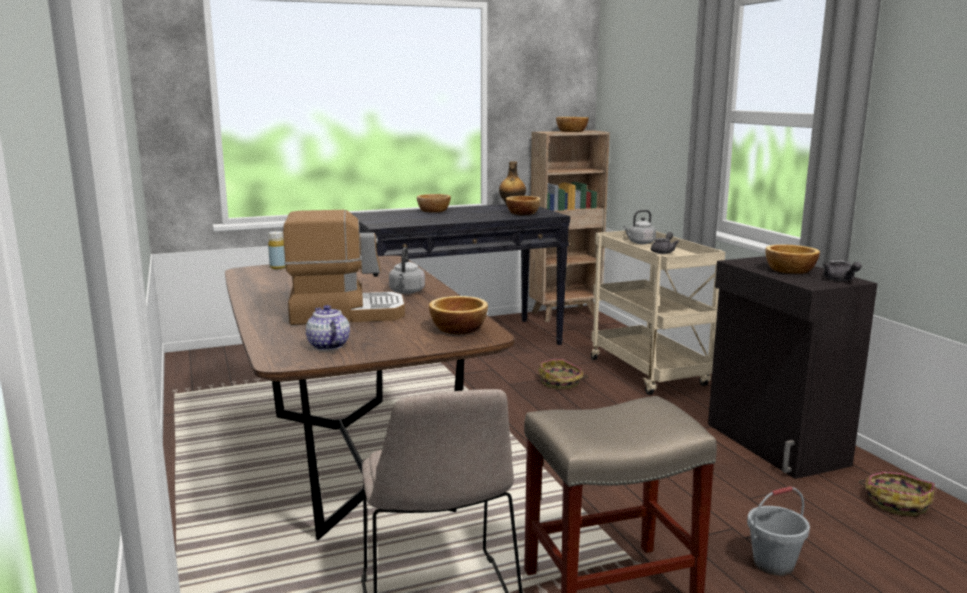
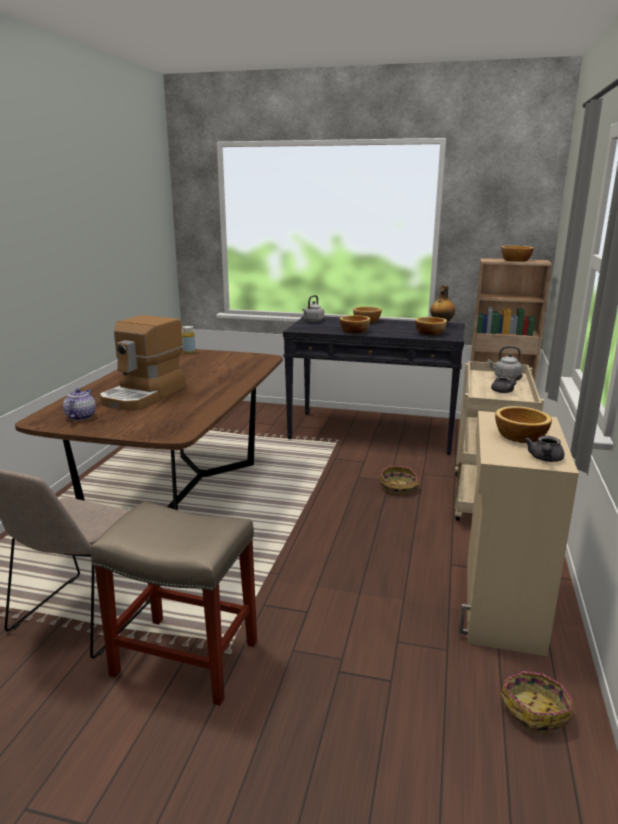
camera: 35 degrees right, 5 degrees up
coffee machine [283,210,405,325] -> coffee machine turned 90 degrees clockwise [100,315,186,410]
grey kettle [389,247,425,294] -> grey kettle moved to [302,295,324,322]
bowl [429,296,488,335] -> bowl moved to [339,315,370,334]
black cabinet [708,256,878,479] -> beige cabinet [459,411,579,656]
grey bucket [747,486,810,576] -> none

